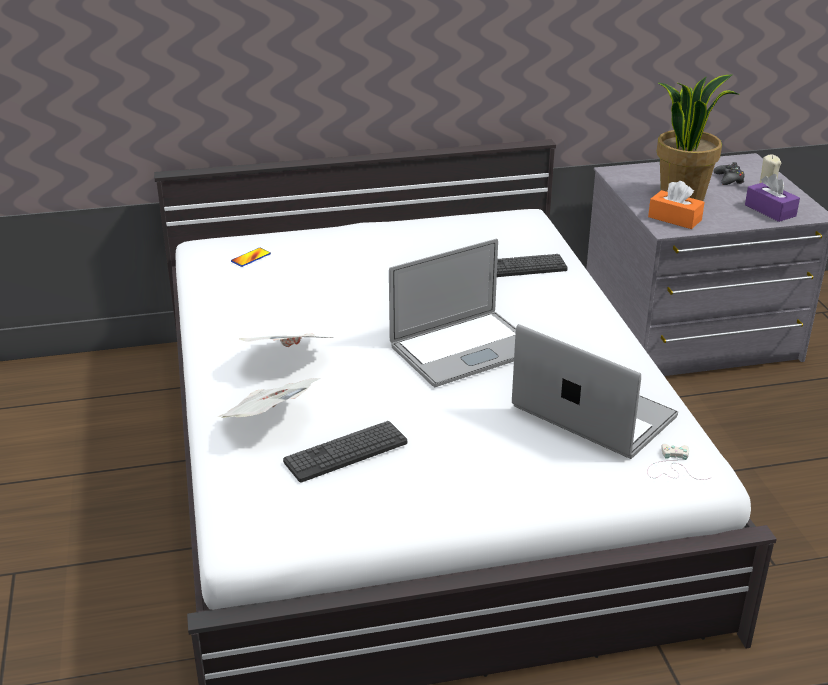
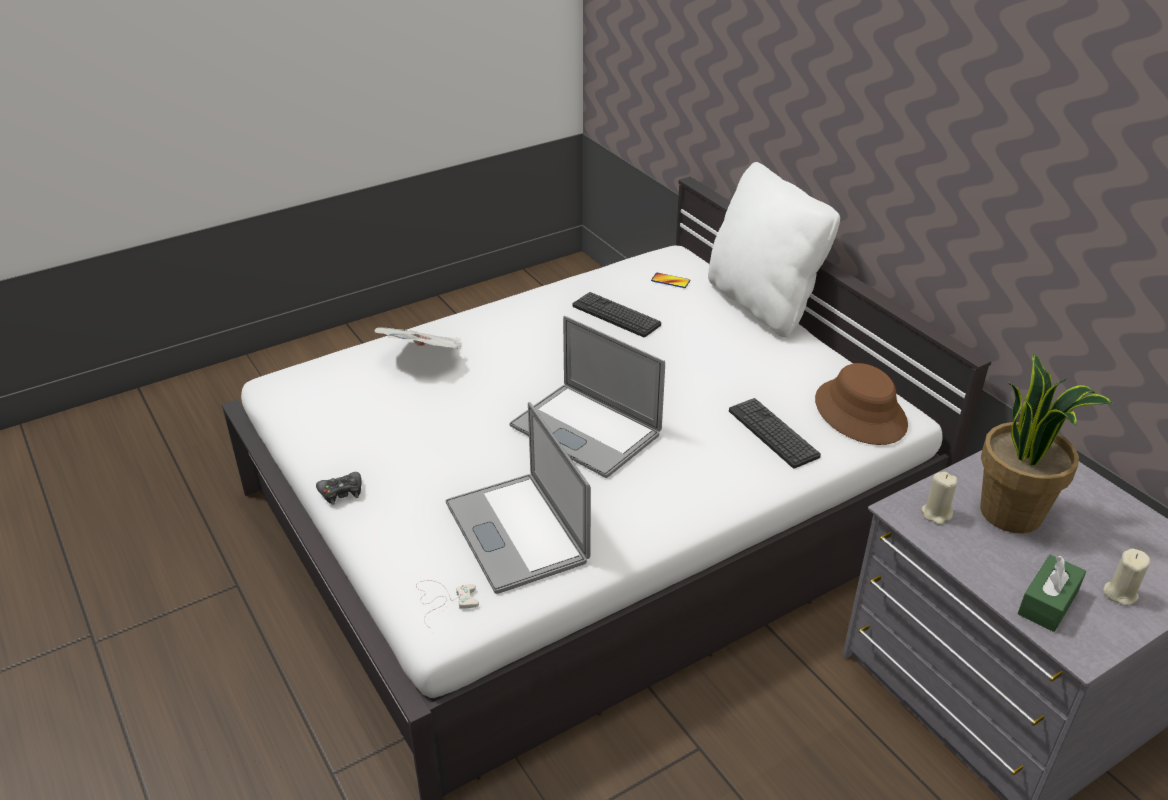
camera: 70 degrees right, 5 degrees up
newspaper [239,333,332,347] -> none
keyboard [283,421,407,483] -> keyboard moved to [572,292,661,337]
laptop [512,324,678,459] -> laptop turned 135 degrees clockwise [446,402,591,594]
orange tissue box [648,181,705,229] -> beige candle [922,472,957,525]
black game controller [713,162,745,185] -> black game controller moved to [316,472,362,505]
purple tissue box [745,174,800,222] -> green tissue box [1018,554,1086,632]
none -> white pillow [708,162,840,337]
none -> brown hat [815,363,908,445]

